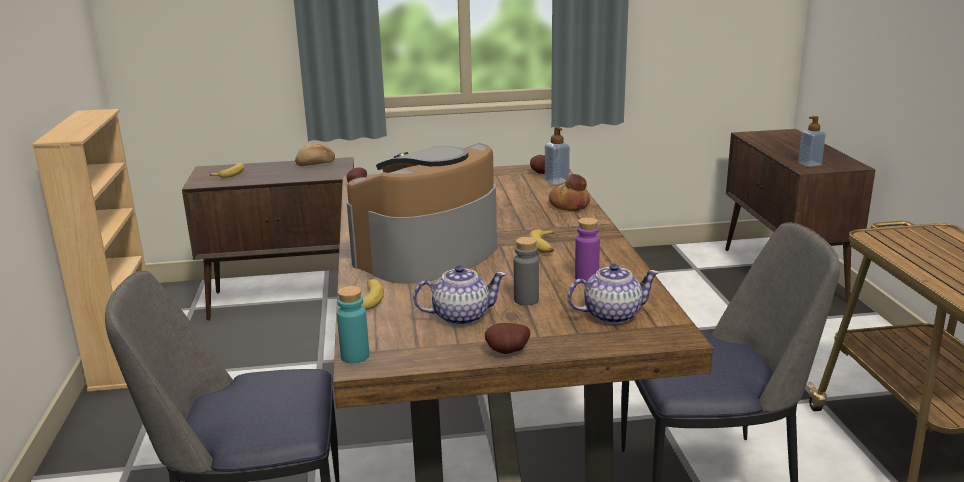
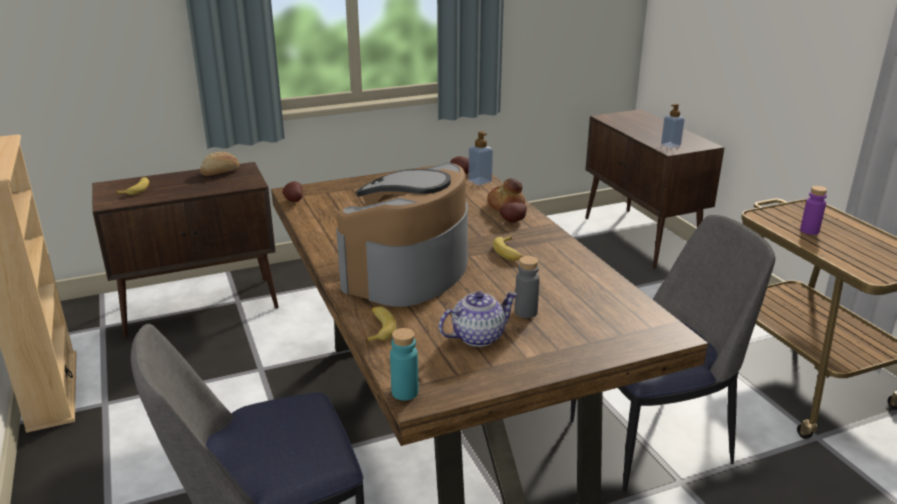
camera: 15 degrees left, 5 degrees up
potato [485,323,530,354] -> potato moved to [499,202,527,223]
teapot [568,263,659,324] -> none
purple bottle [575,217,600,281] -> purple bottle moved to [800,186,827,235]

